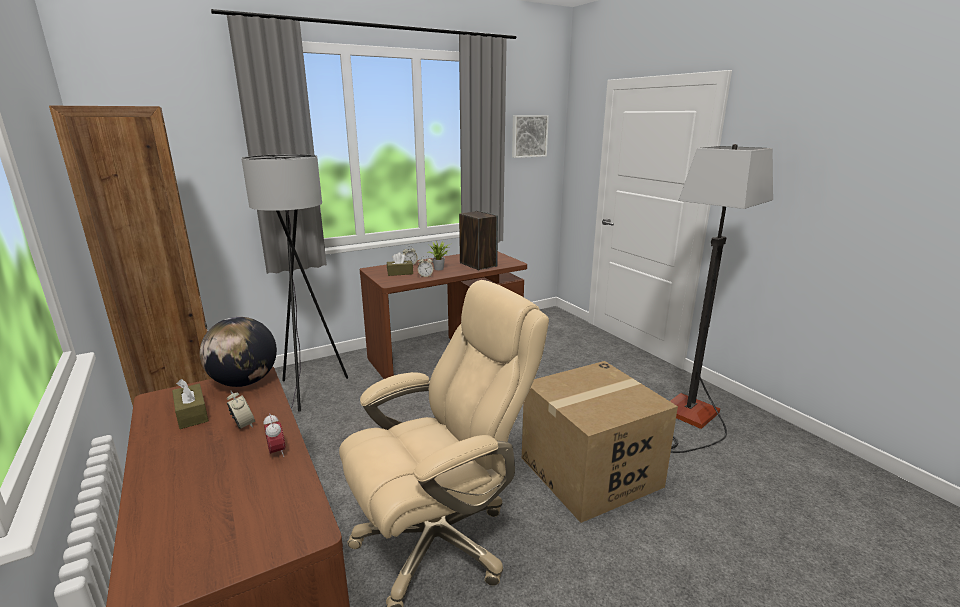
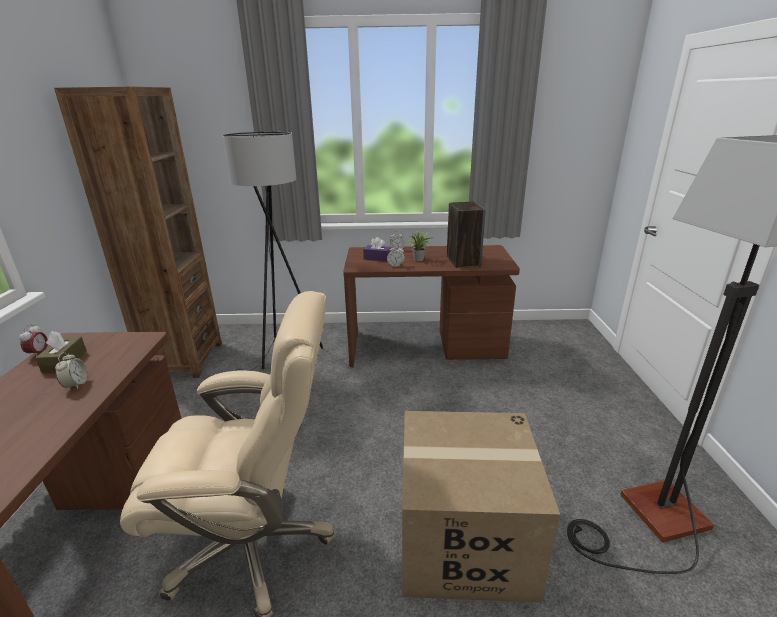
camera: 30 degrees right, 5 degrees up
globe [200,317,277,387] -> none
alarm clock [263,413,286,457] -> alarm clock moved to [19,324,48,357]
brown tissue box [387,252,413,276] -> purple tissue box [363,237,391,262]
picture [512,115,549,158] -> none

